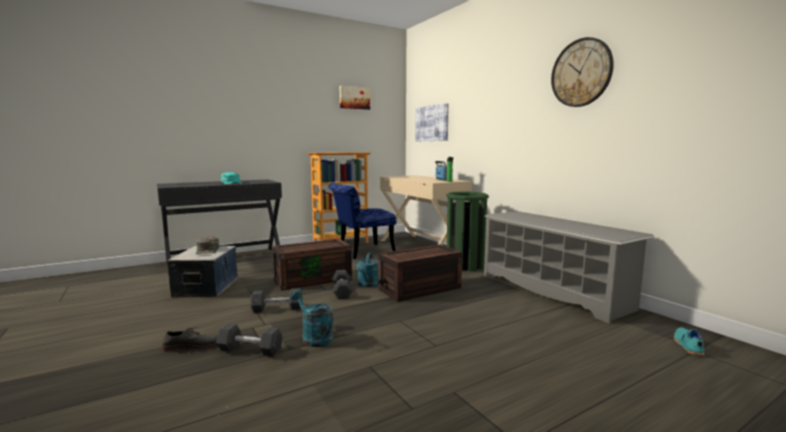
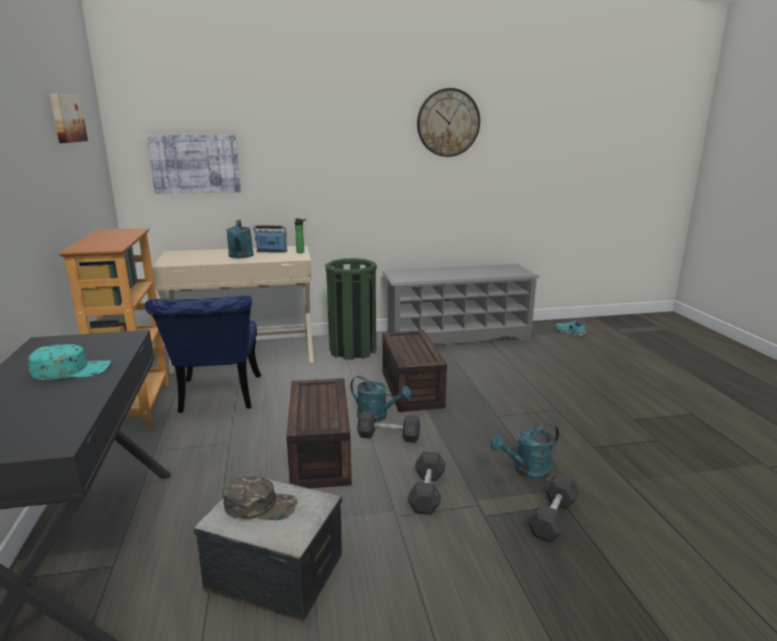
camera: 70 degrees left, 10 degrees up
grey shoe [162,327,218,351] -> none
none -> turquoise watering can [226,220,254,258]

